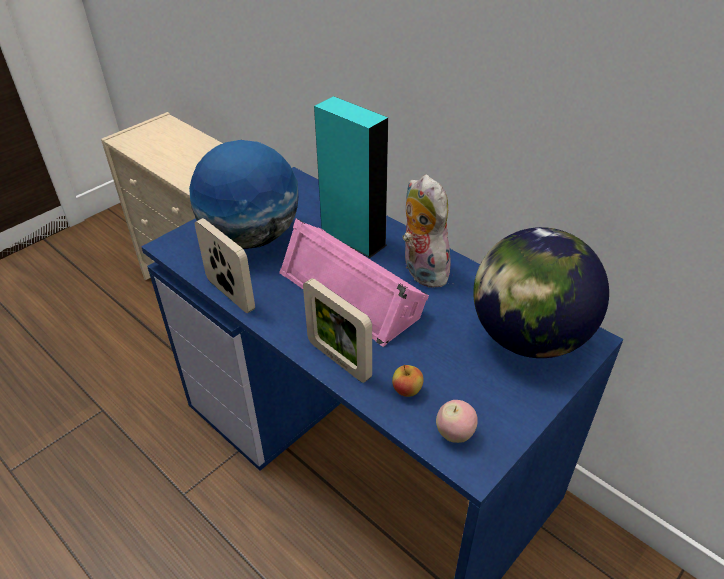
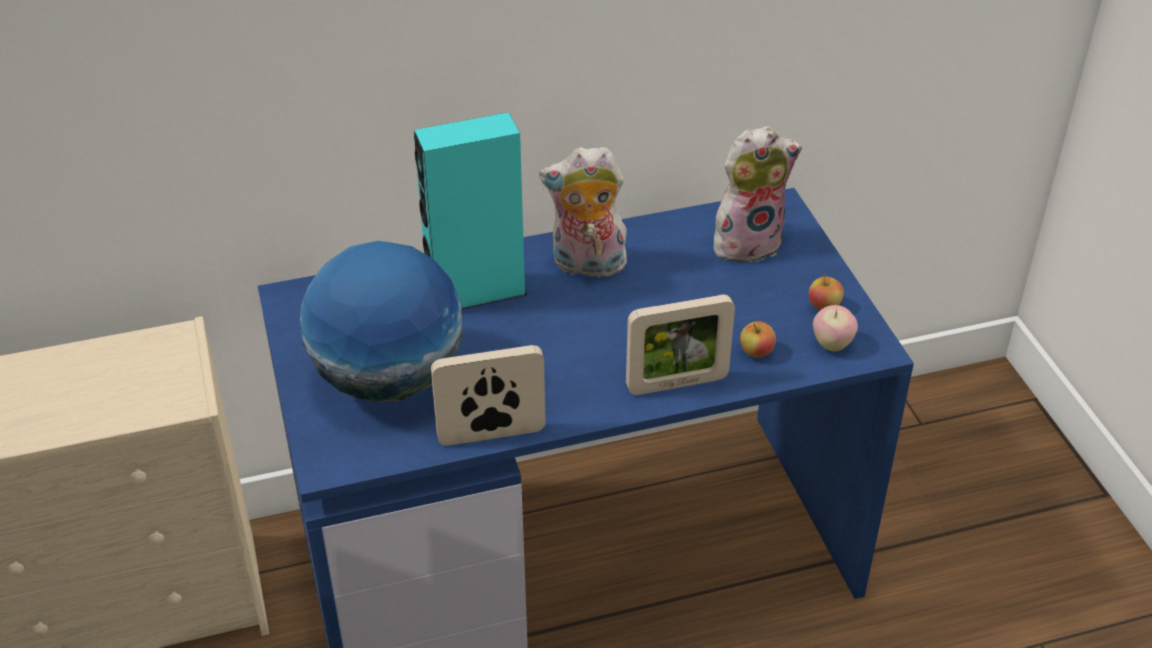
camera: 60 degrees left, 0 degrees up
pink speaker [279,219,429,347] -> none
globe [473,227,609,358] -> plush toy [714,126,802,263]
none -> apple [808,274,844,310]

